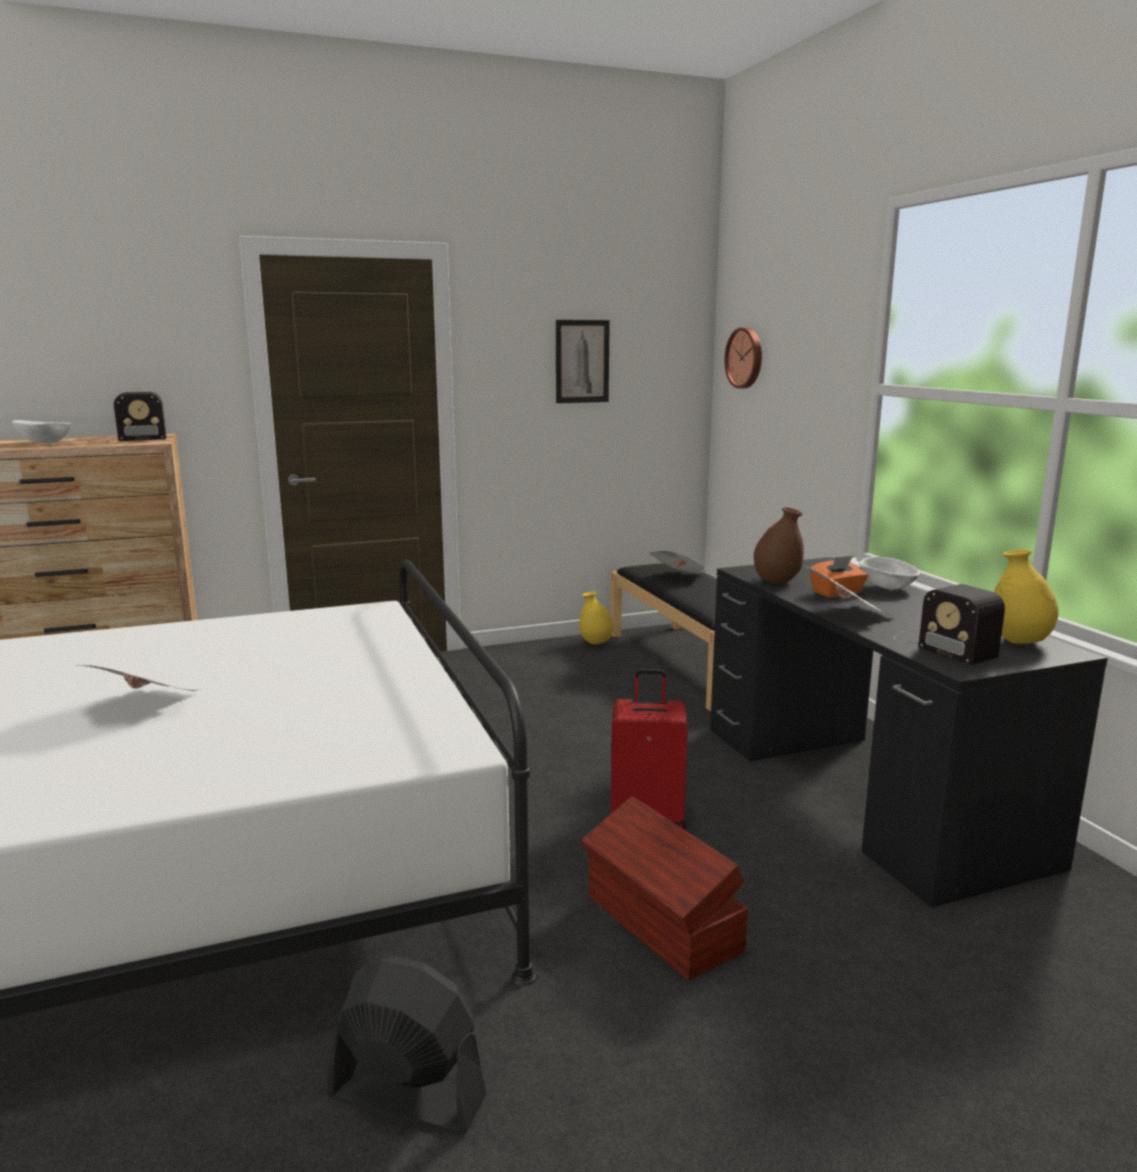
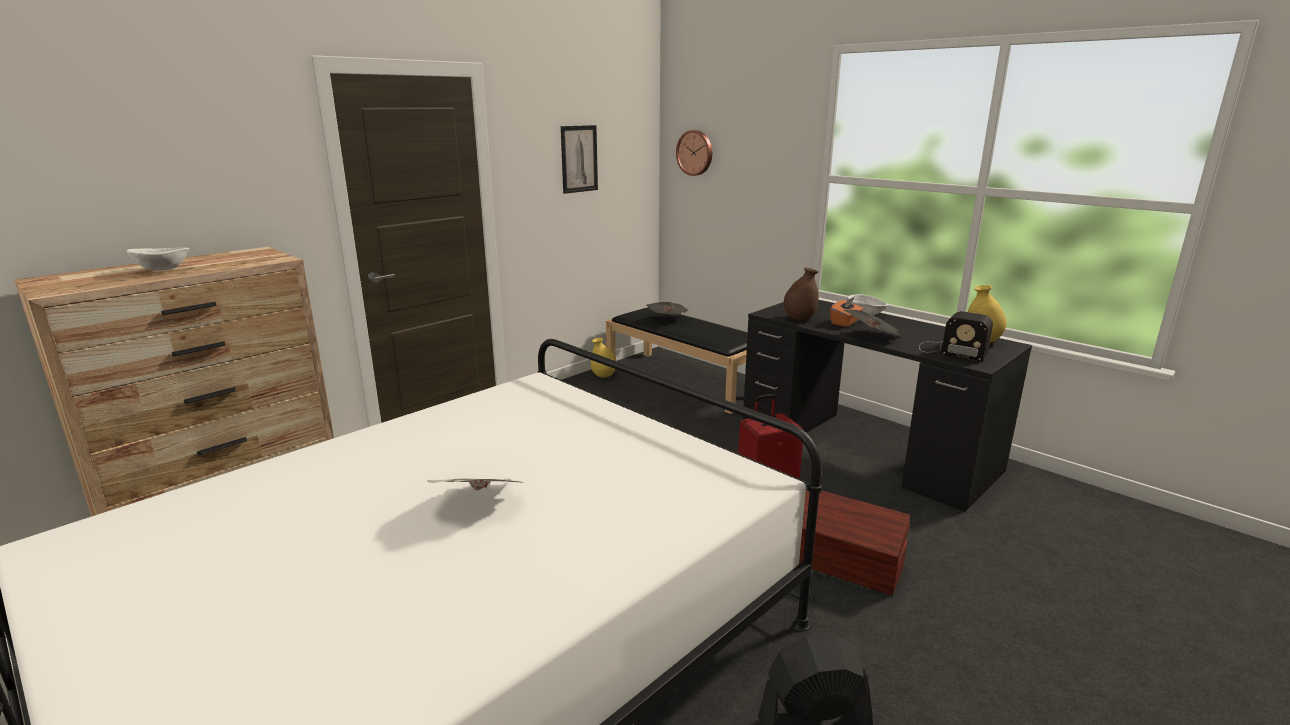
camera: 25 degrees left, 5 degrees up
radio [88,392,166,442] -> none

